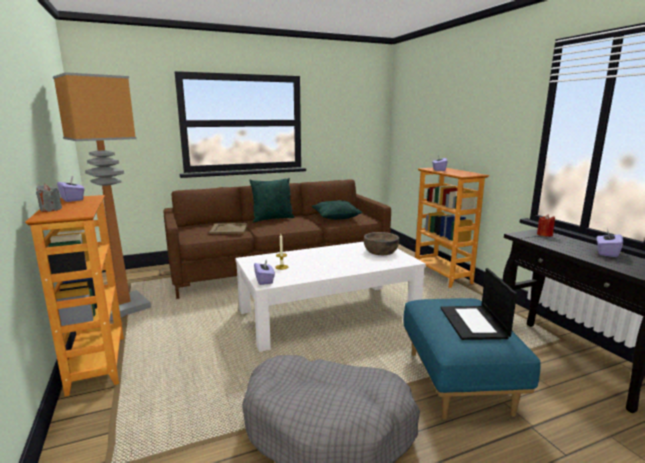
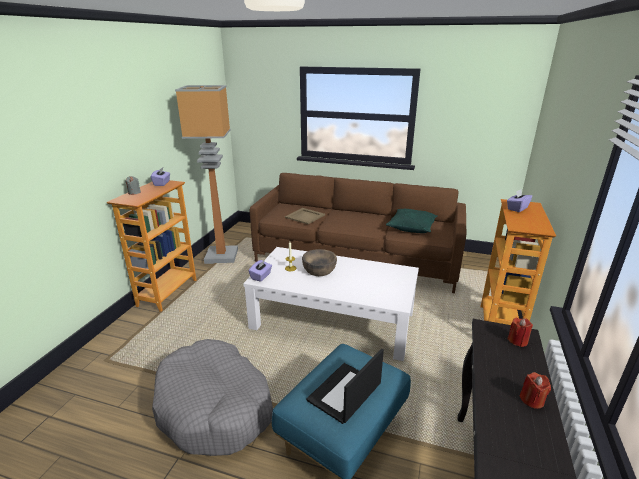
camera: 40 degrees right, 10 degrees up
green pillow [249,178,294,222] -> none
brown bowl [364,232,399,255] -> brown bowl moved to [302,249,337,276]
purple tissue box [597,231,623,257] -> red candle [520,372,551,409]

